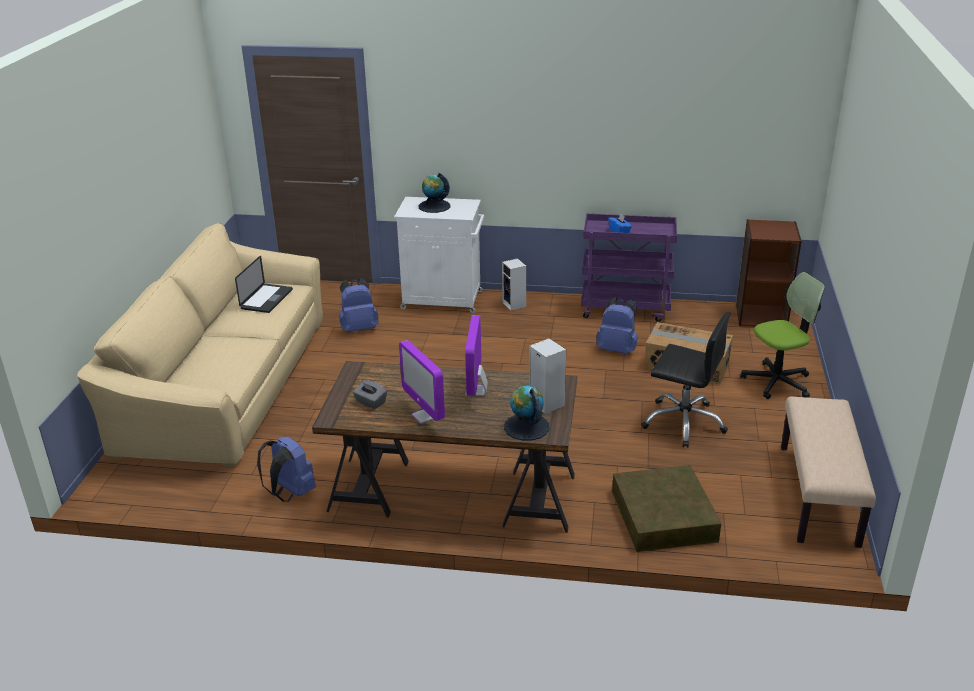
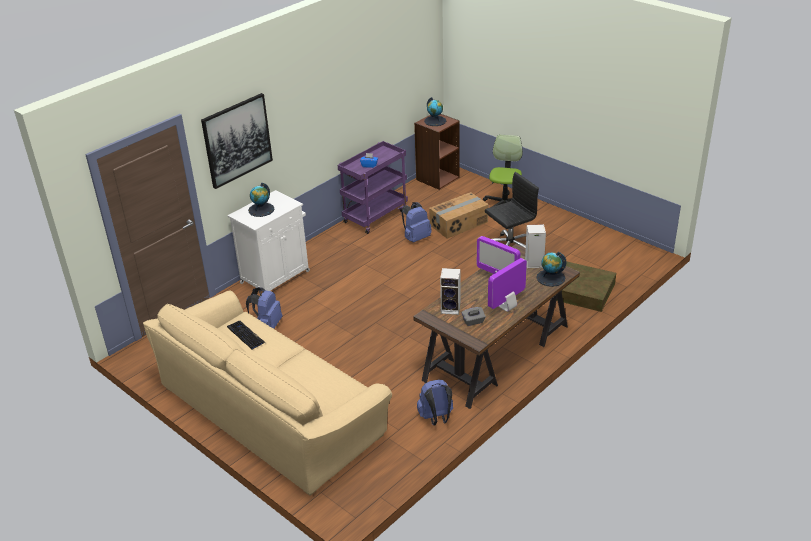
camera: 55 degrees left, 5 degrees up
laptop [235,256,293,313] -> keyboard [227,321,266,349]
monitor [399,340,445,424] -> monitor turned 135 degrees clockwise [488,258,527,312]
speaker [502,258,526,311] -> speaker moved to [440,268,461,315]
beige bench [781,397,876,548] -> none
none -> picture [201,93,273,189]
none -> globe [424,97,446,126]

